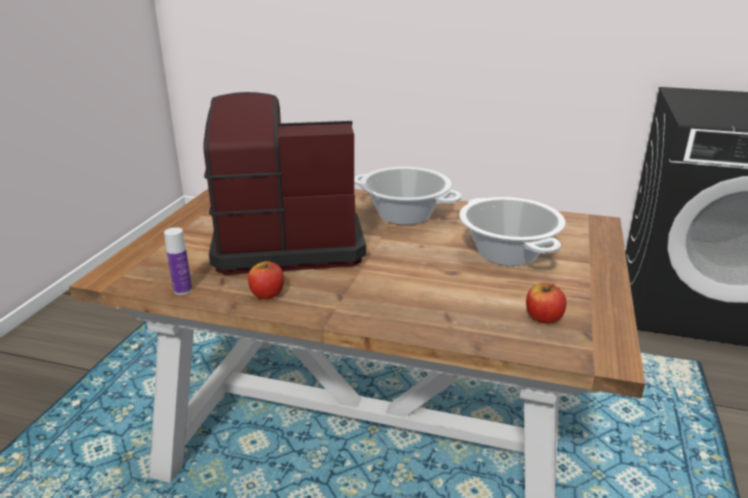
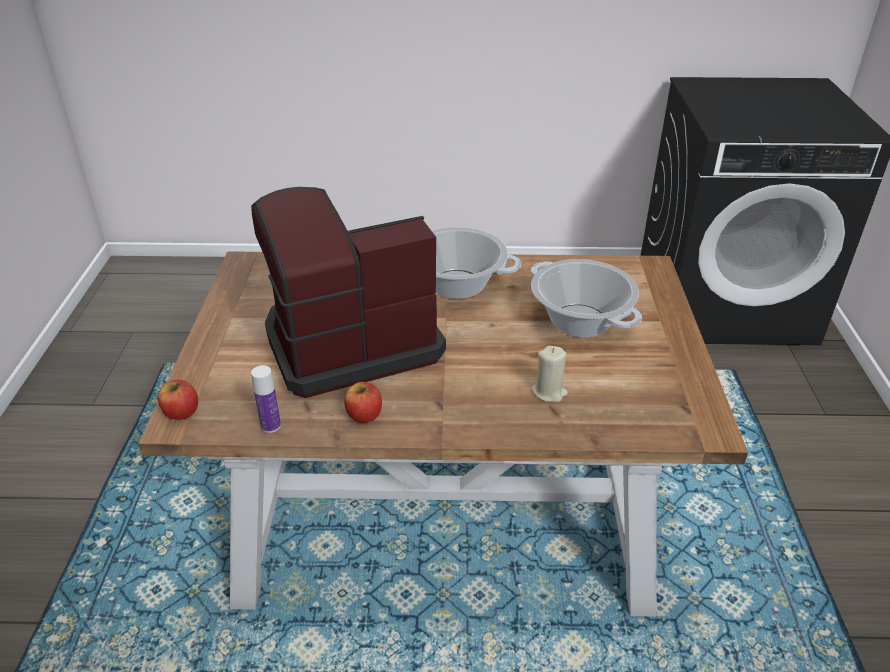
camera: 15 degrees left, 10 degrees up
apple [526,283,567,324] -> apple moved to [158,380,198,420]
none -> beige candle [531,346,568,402]

